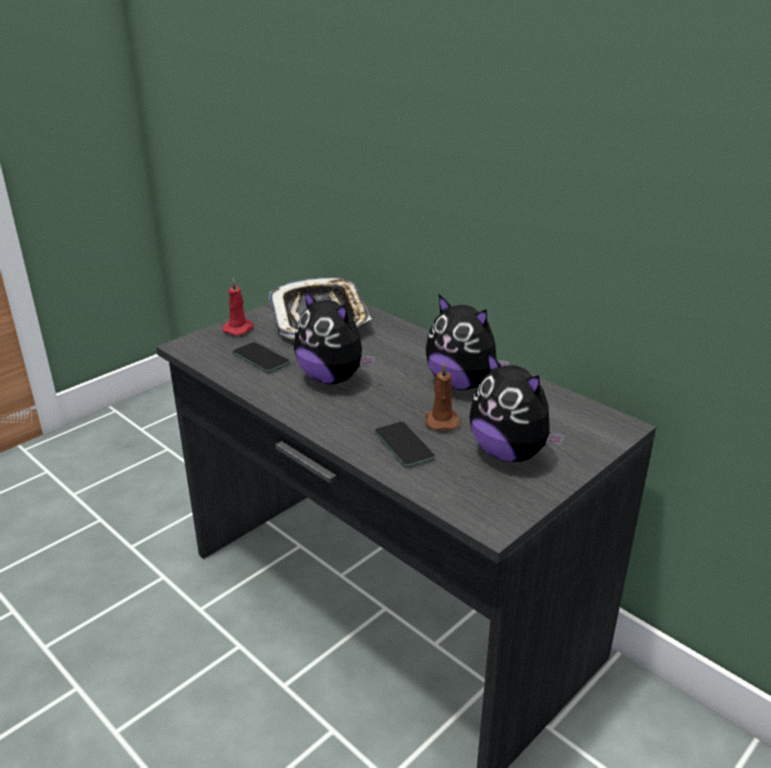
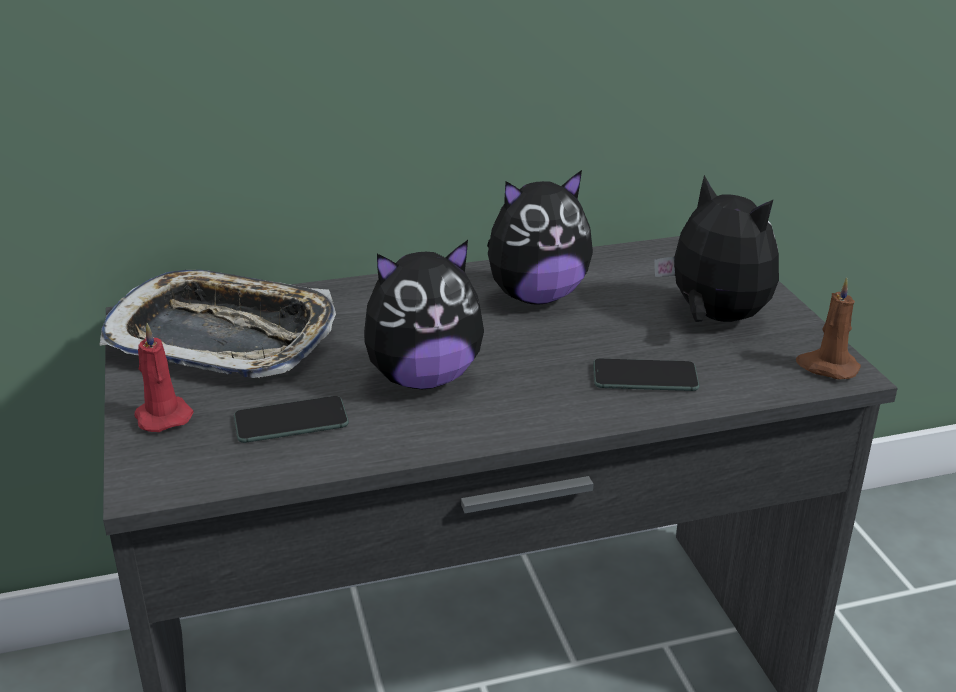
camera: 60 degrees left, 0 degrees up
brown candle [425,362,460,430] -> brown candle moved to [796,277,861,379]
plush toy [469,351,565,462] -> plush toy turned 120 degrees counterclockwise [654,175,779,322]

